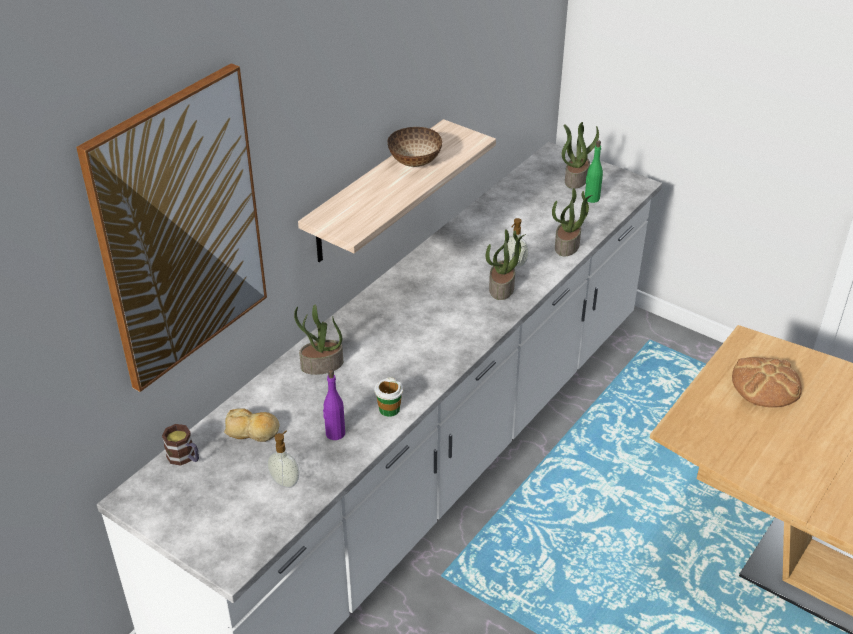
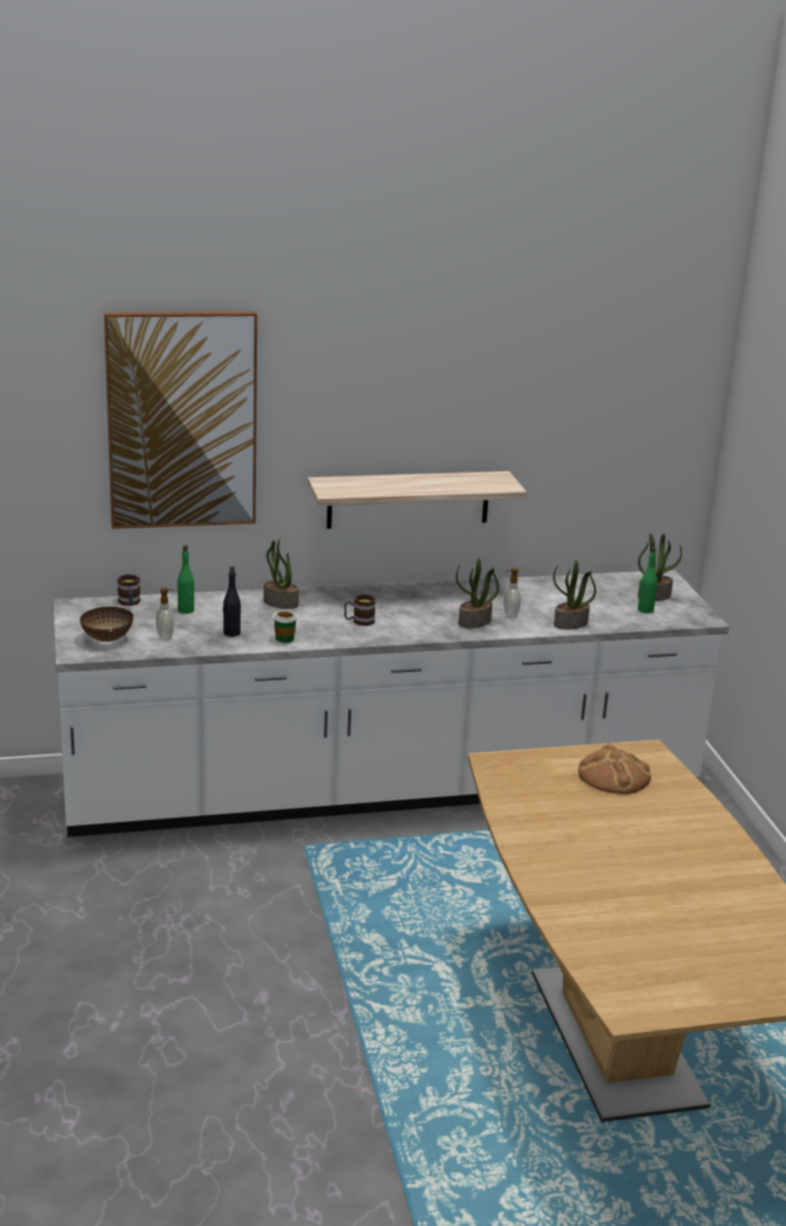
camera: 40 degrees right, 15 degrees down
bread [224,408,280,442] -> green bottle [177,545,194,614]
purple bottle [323,369,345,440] -> black bottle [223,566,241,637]
bowl [388,127,442,167] -> bowl moved to [80,606,133,642]
none -> mug [344,594,376,626]

